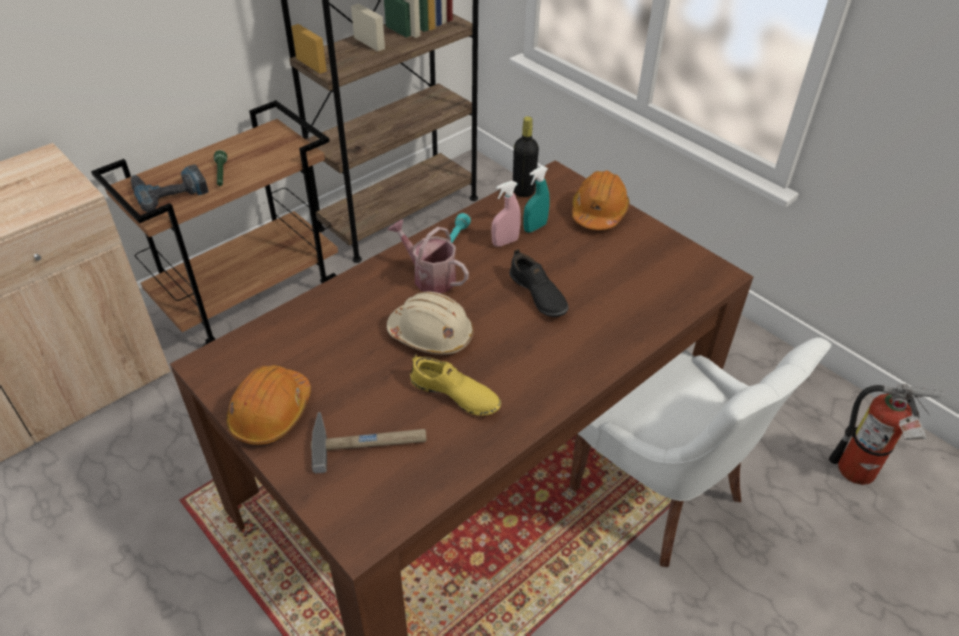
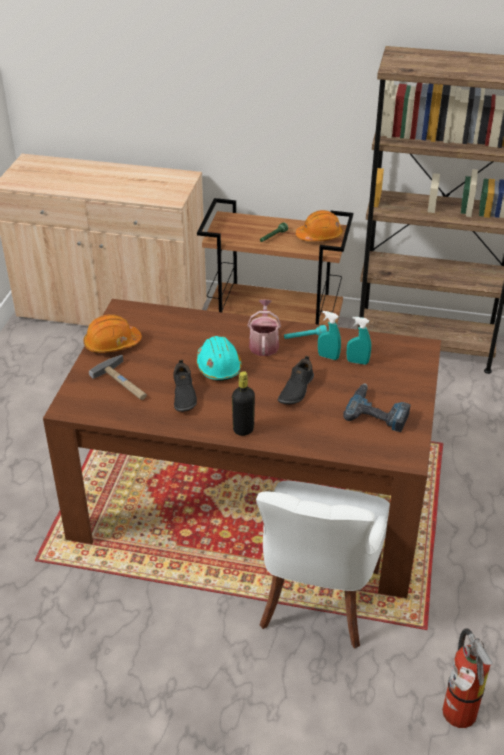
camera: 55 degrees right, 5 degrees down
power drill [131,165,209,212] -> power drill moved to [343,383,411,432]
beige hard hat [387,291,474,354] -> turquoise hard hat [196,336,242,381]
yellow shoe [410,354,501,416] -> black shoe [173,360,197,412]
pink spray bottle [491,181,521,247] -> turquoise spray bottle [318,311,341,360]
black bottle [513,116,539,197] -> black bottle moved to [232,371,255,436]
orange hard hat [572,171,629,230] -> orange hard hat moved to [296,210,343,241]

